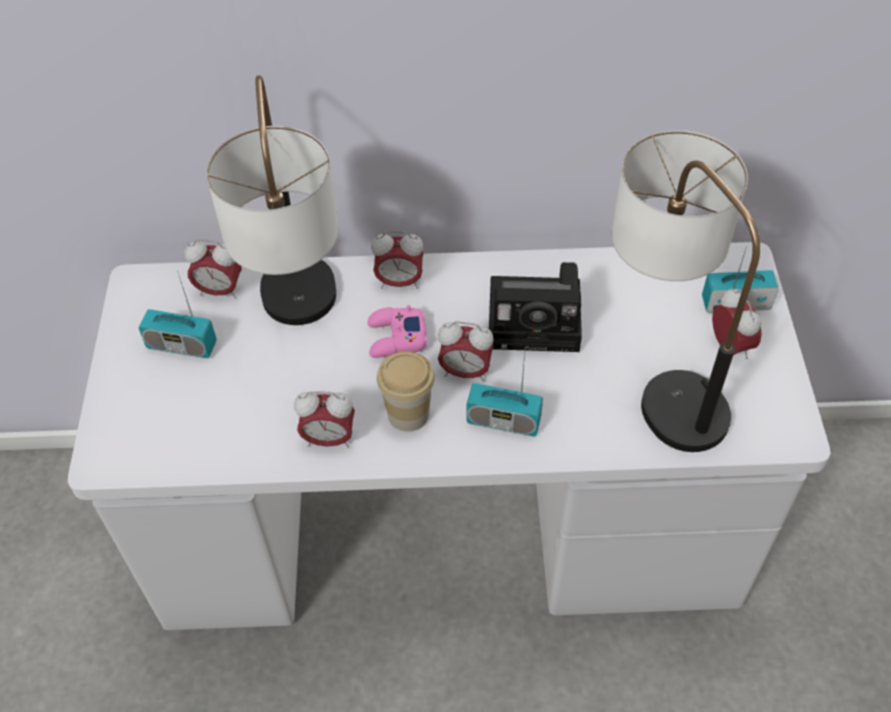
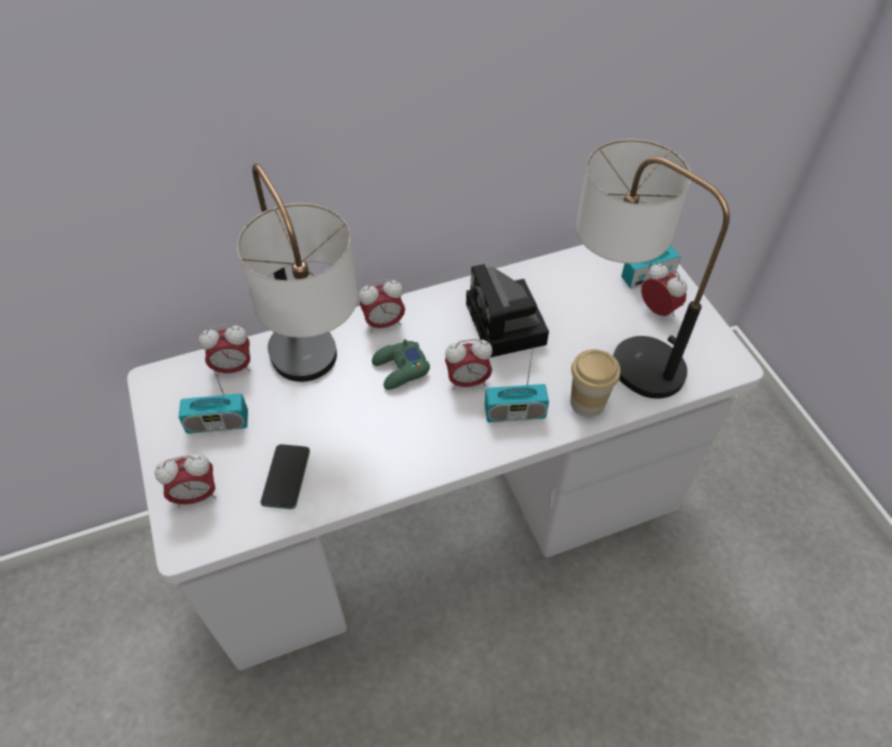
camera: 20 degrees left, 0 degrees up
alarm clock [294,391,355,448] -> alarm clock moved to [155,453,216,508]
pink game controller [368,305,427,358] -> green game controller [372,339,430,390]
cup [377,351,435,432] -> cup moved to [570,349,620,417]
camera [489,262,582,352] -> camera turned 90 degrees clockwise [466,264,549,358]
none -> phone [261,444,310,509]

